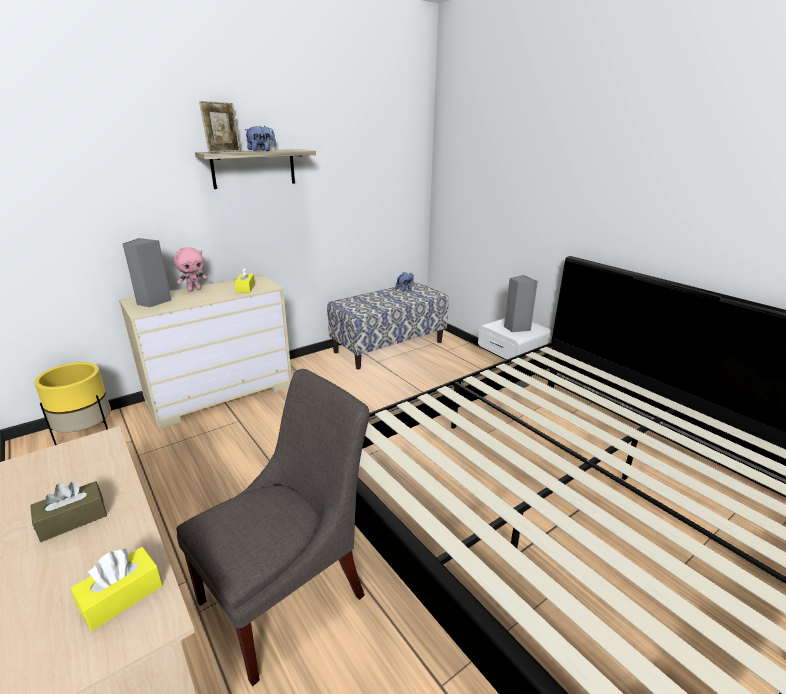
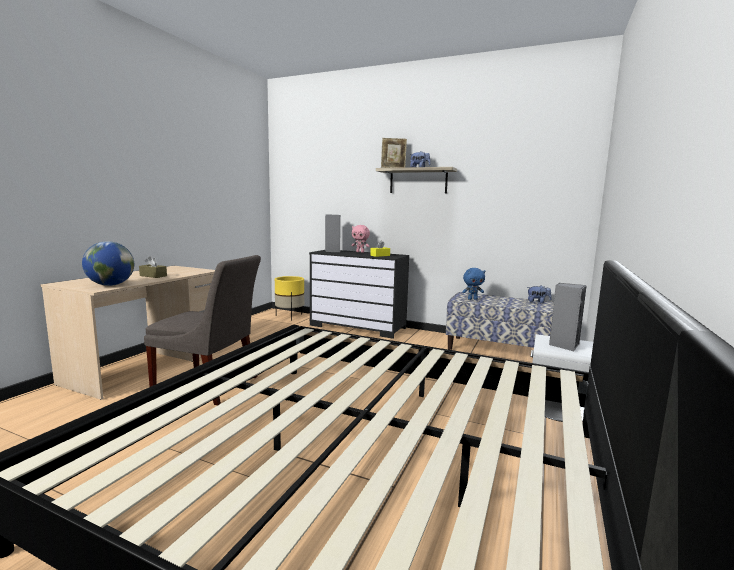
camera: 60 degrees right, 15 degrees down
yellow tissue box [71,547,163,631] -> globe [82,241,134,286]
beige dresser [119,274,292,429] -> black dresser [309,250,409,339]
none -> blue plush toy [462,268,485,300]

